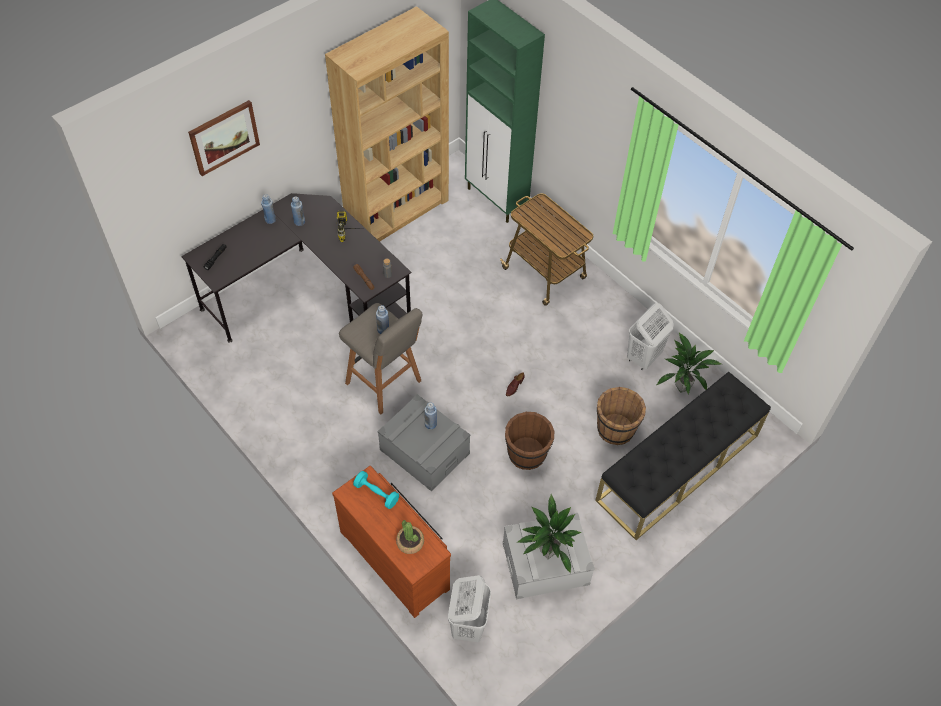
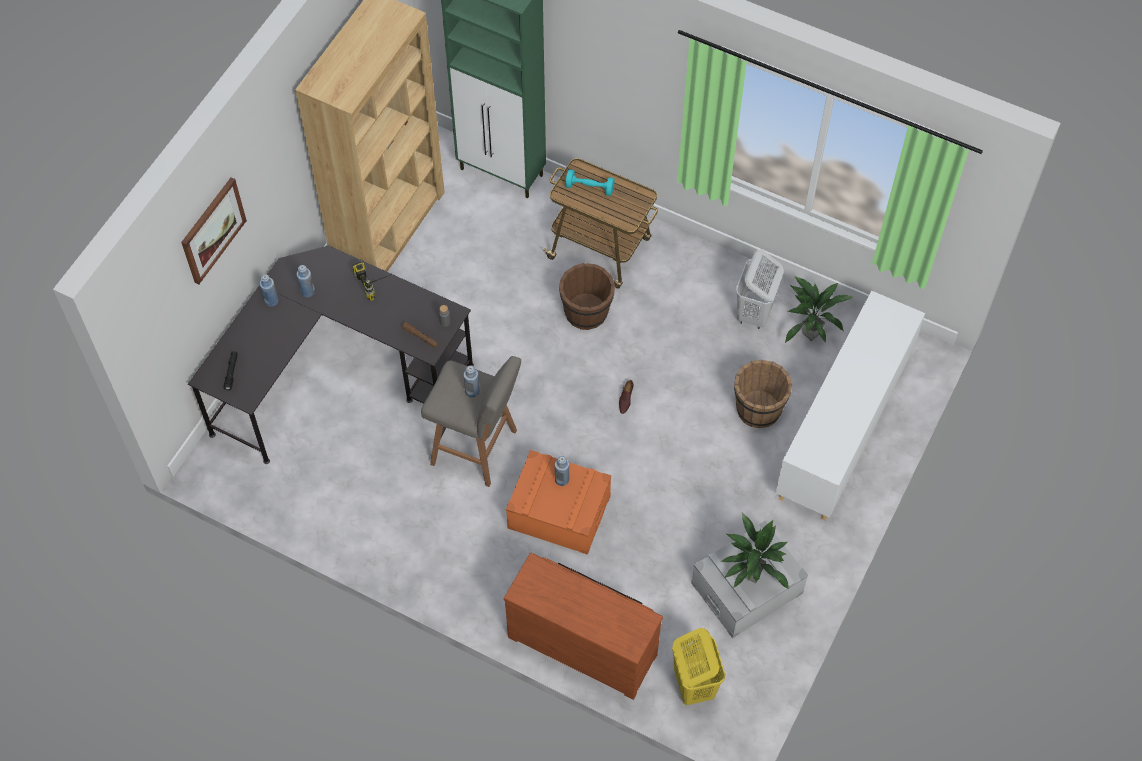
camera: 20 degrees left, 5 degrees up
turquoise dumbbell [353,471,399,509] -> turquoise dumbbell moved to [565,169,615,196]
grey storage box [378,394,471,492] -> orange storage box [506,450,611,555]
potted plant [396,520,424,554] -> none
white laundry basket [448,575,491,642] -> yellow laundry basket [672,628,725,705]
brown bucket [505,412,554,470] -> brown bucket moved to [559,263,615,330]
black bench [595,372,771,540] -> white cabinet [776,291,925,520]

